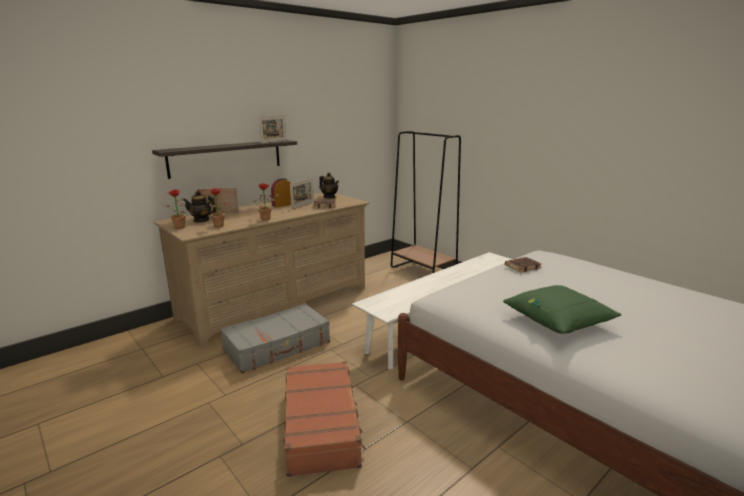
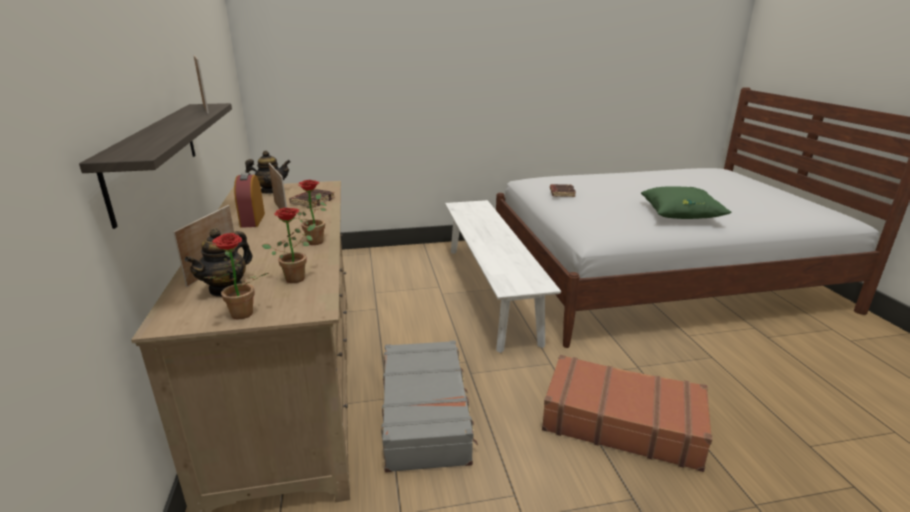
camera: 60 degrees left, 5 degrees up
clothes rack [391,131,461,273] -> none

